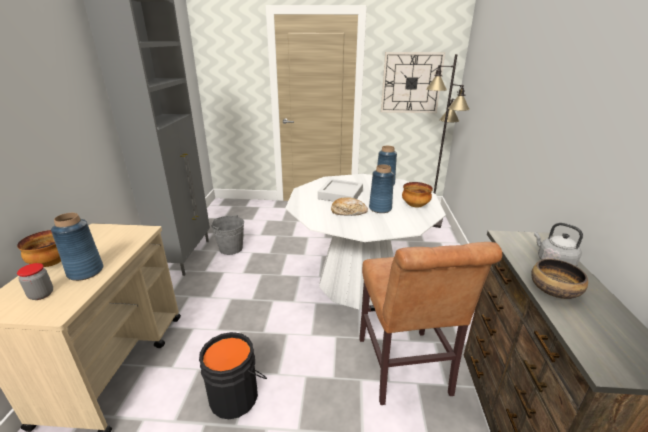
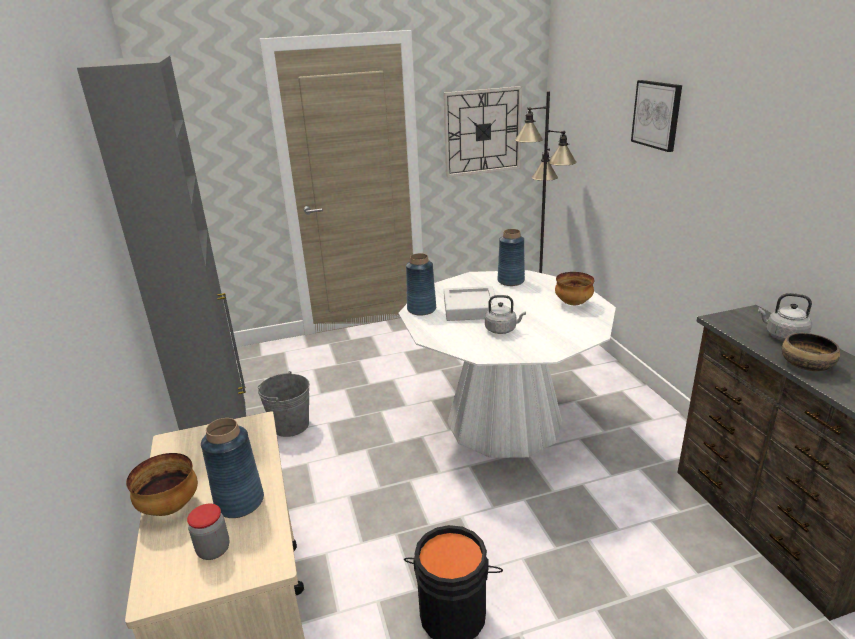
camera: 20 degrees left, 0 degrees up
bread [331,197,368,216] -> grey kettle [485,295,526,334]
brown chair [359,242,502,405] -> none
blue vase [369,165,394,213] -> blue vase moved to [406,253,436,316]
none -> picture [631,80,682,152]

